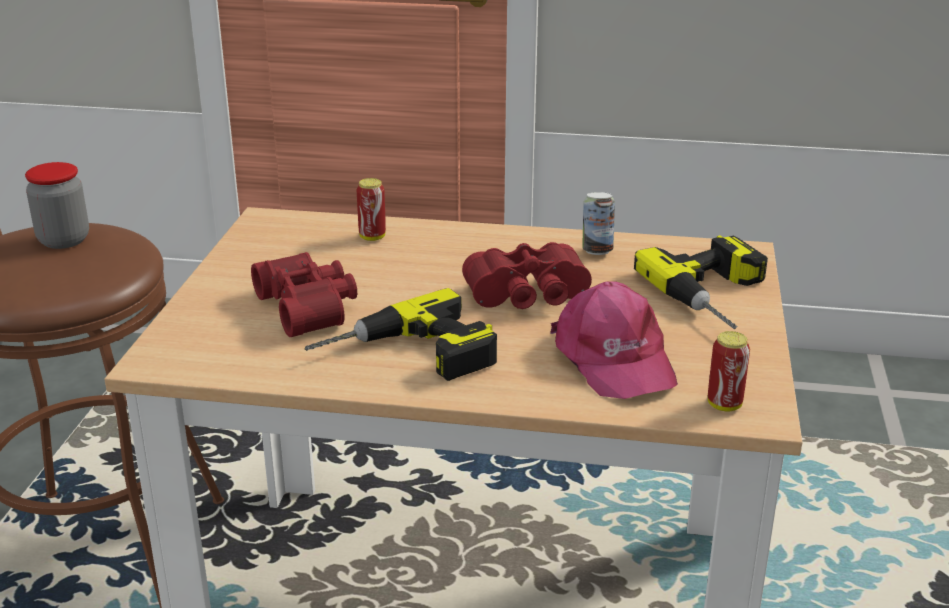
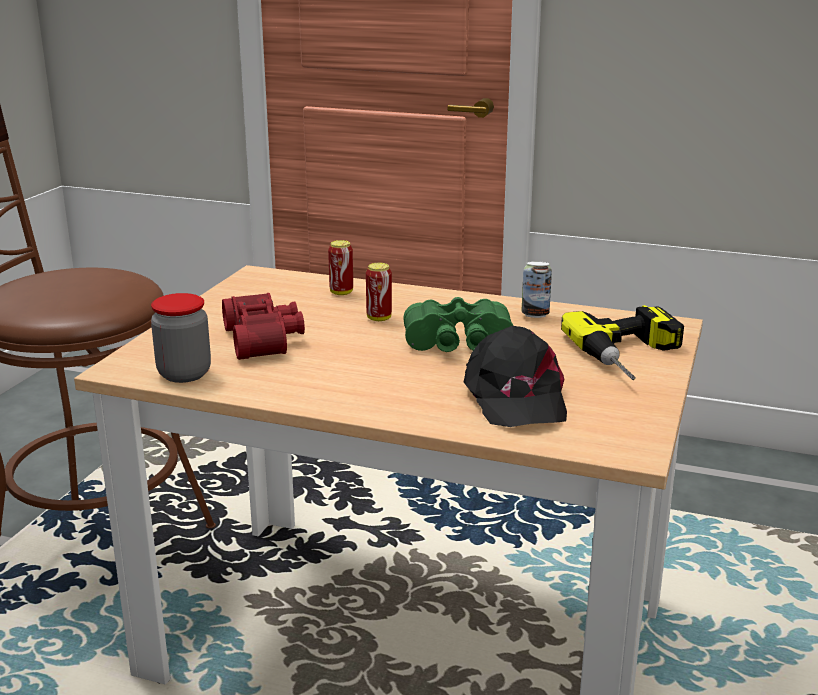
camera: 10 degrees right, 5 degrees down
jar [25,162,89,249] -> jar moved to [151,293,211,383]
power drill [305,288,497,381] -> none
red binoculars [462,242,592,309] -> green binoculars [403,297,514,352]
pink cap [550,281,678,399] -> black cap [464,326,567,427]
can [708,331,750,411] -> can moved to [366,263,392,321]

